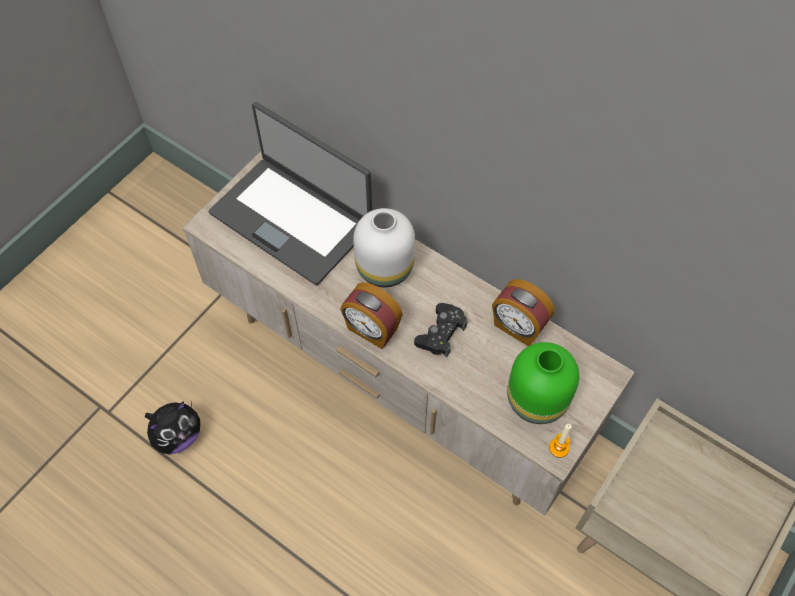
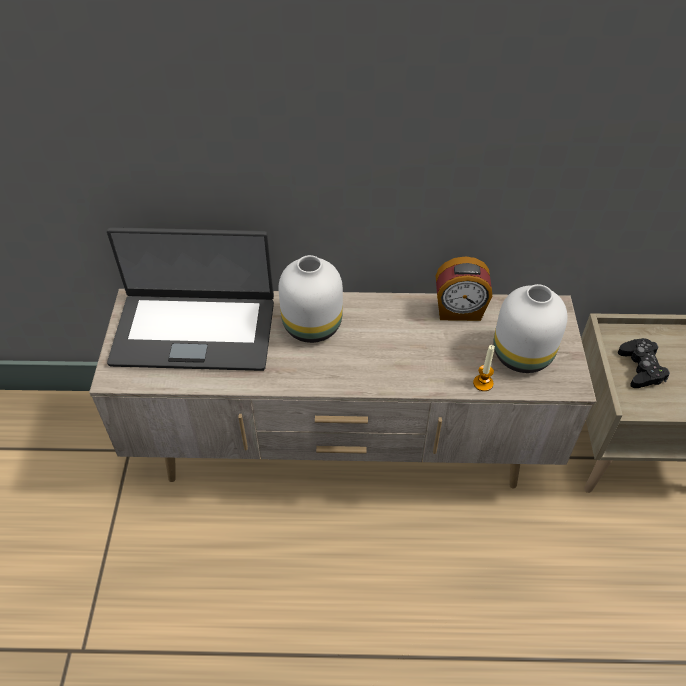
camera: 35 degrees left, 10 degrees down
plush toy [145,401,200,455] -> none
alarm clock [340,282,403,349] -> none
black game controller [414,303,467,357] -> black game controller moved to [618,338,670,388]
green vase [507,342,579,424] -> white vase [494,284,568,373]
candle [549,424,572,458] -> candle moved to [473,345,495,391]

